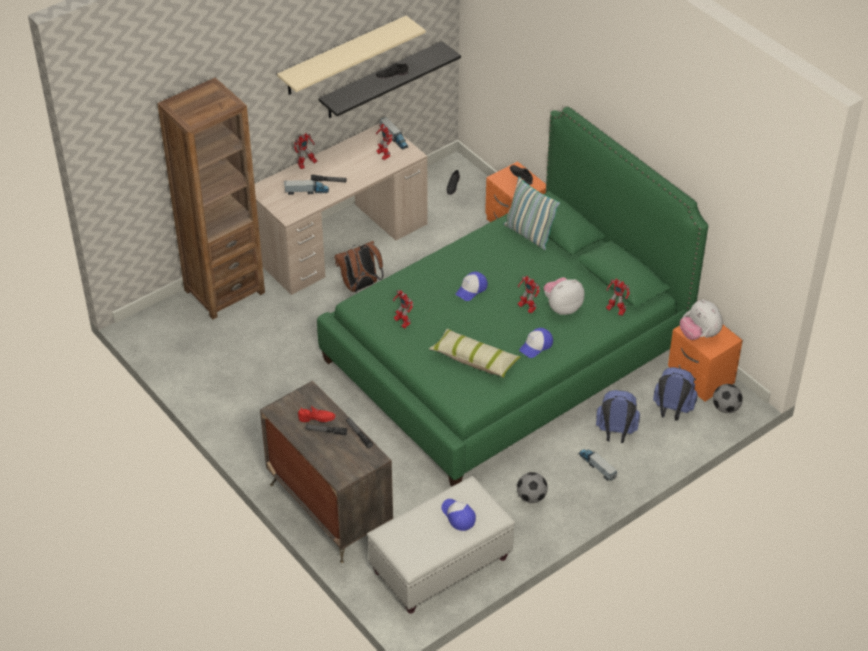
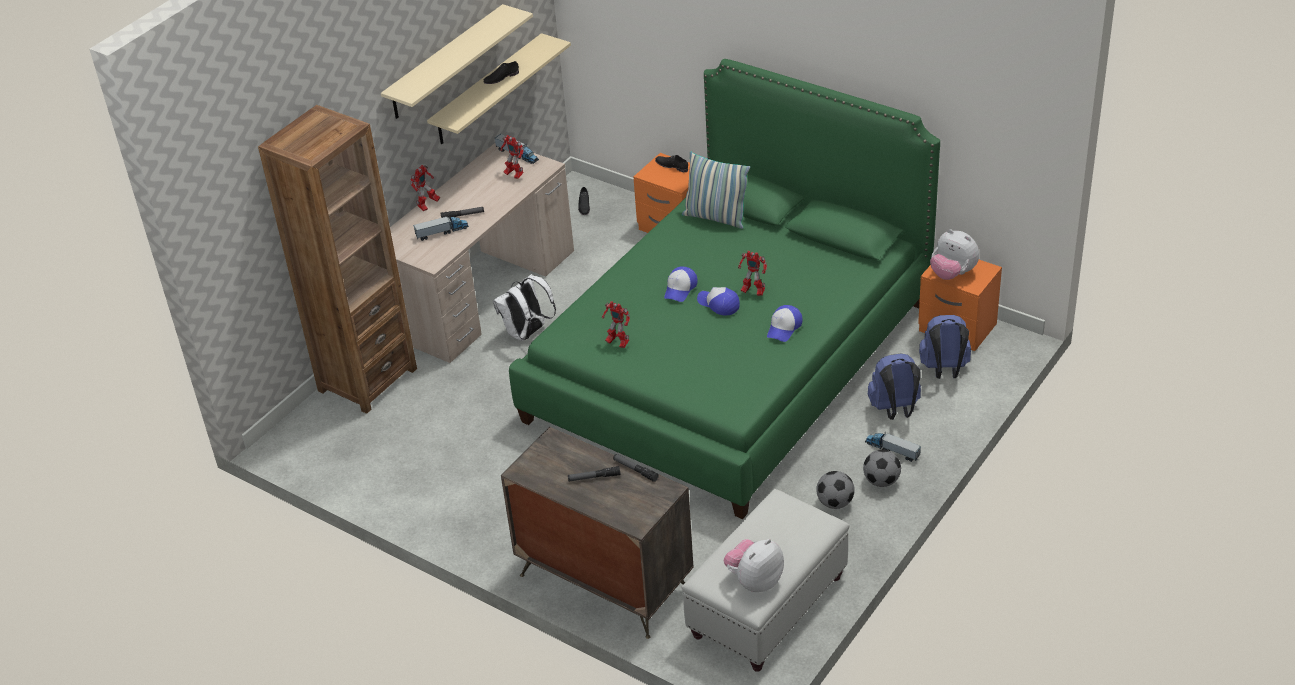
camera: 15 degrees left, 5 degrees down
red shoe [298,406,336,422] -> none
black shelf [318,41,461,118] -> beige shelf [427,33,571,144]
brown backpack [334,241,383,292] -> white backpack [493,274,556,341]
pillow [429,329,521,378] -> none
cap [442,499,476,531] -> cap moved to [697,287,740,315]
plush toy [544,277,585,315] -> plush toy moved to [723,539,784,592]
toy robot [606,279,630,316] -> none
football [713,384,743,413] -> football moved to [863,449,901,487]

